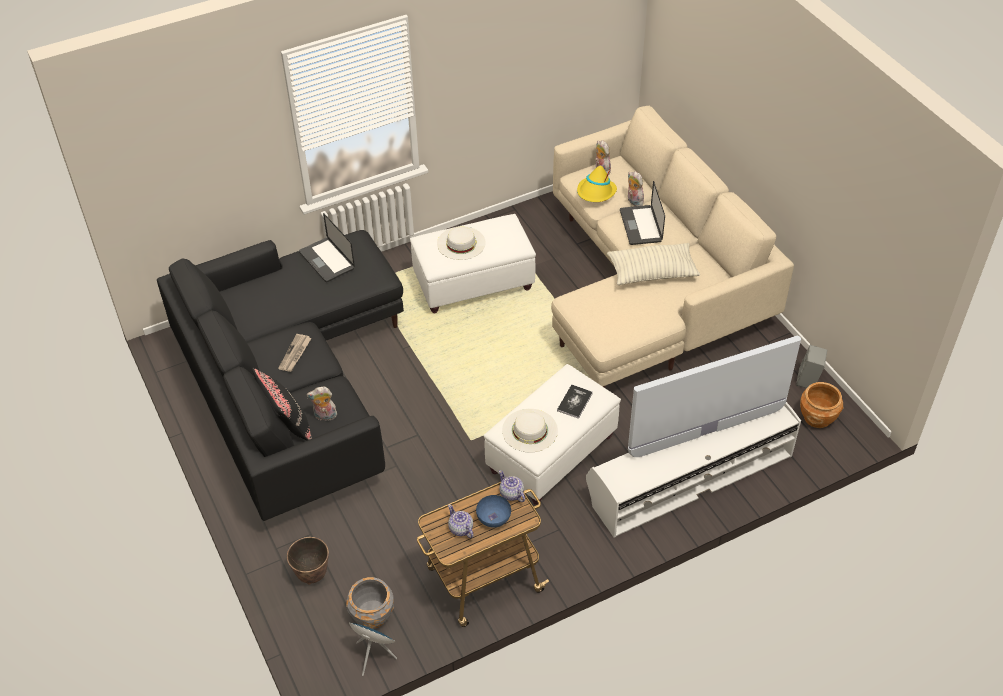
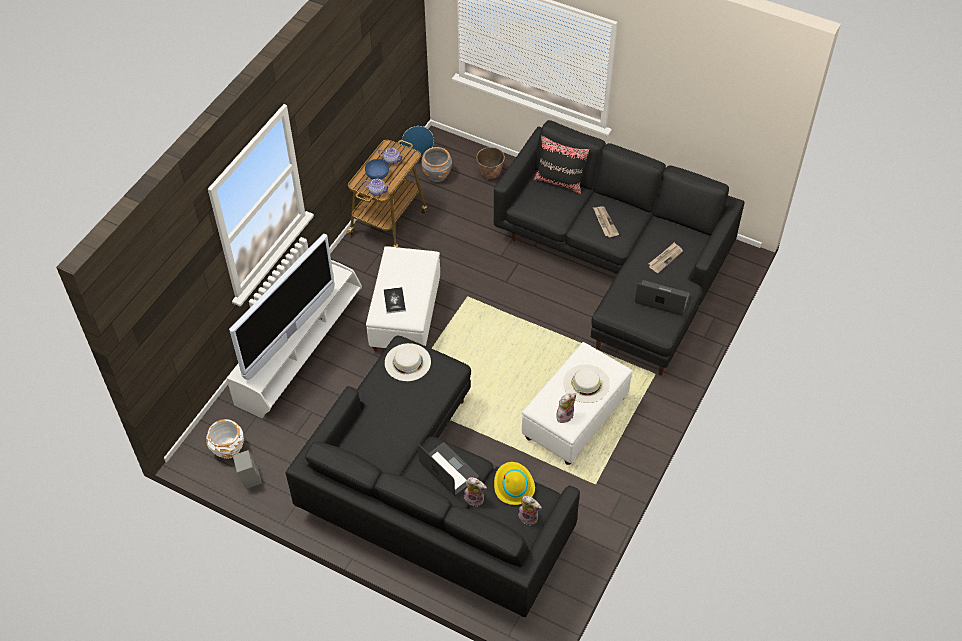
camera: 145 degrees right, 5 degrees up
plush toy [306,387,338,420] -> plush toy moved to [556,393,576,423]
white hat [502,409,558,453] -> white hat moved to [385,343,431,381]
beige sofa [551,106,794,388] -> black sofa [286,336,580,617]
pillow [607,243,700,285] -> none
brown planter [800,382,843,428] -> white planter [206,419,244,459]
none -> newspaper [649,242,683,273]

